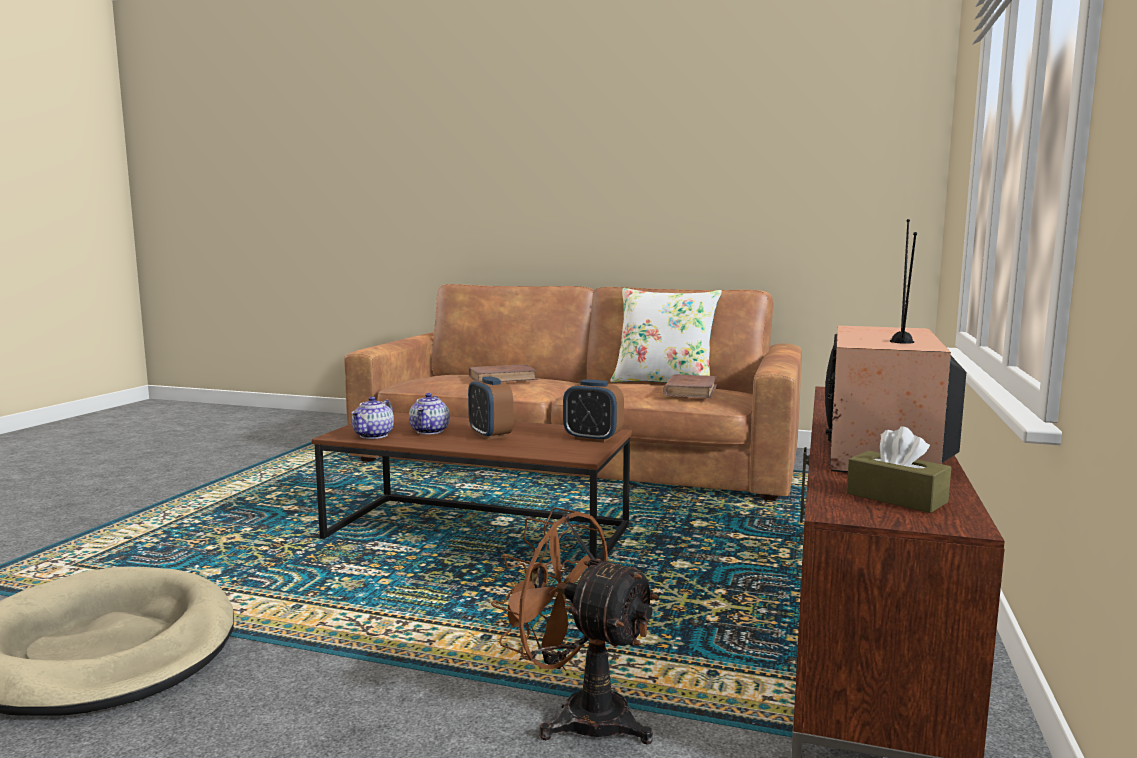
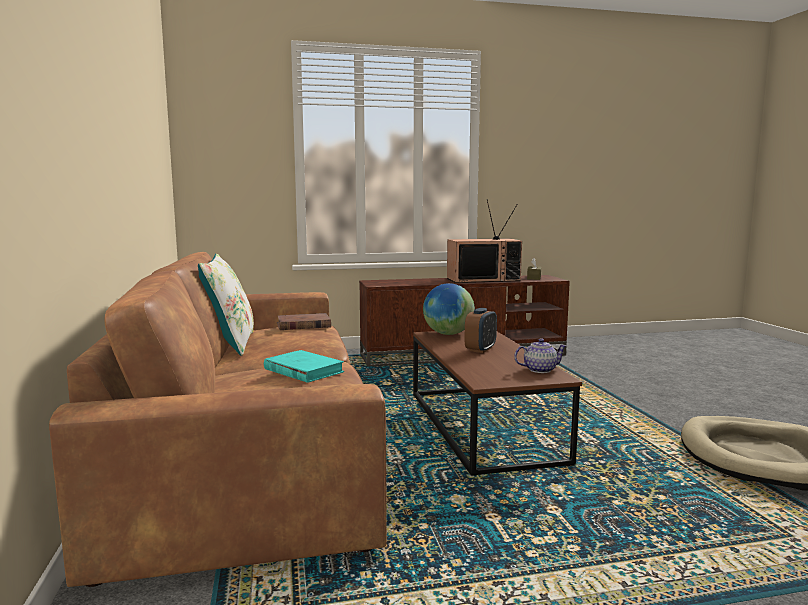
camera: 120 degrees left, 0 degrees up
teapot [409,393,450,434] -> none
brown book [469,364,538,382] -> turquoise book [264,350,344,383]
brown fan [491,507,658,744] -> none
alarm clock [563,379,624,443] -> globe [423,283,475,335]

